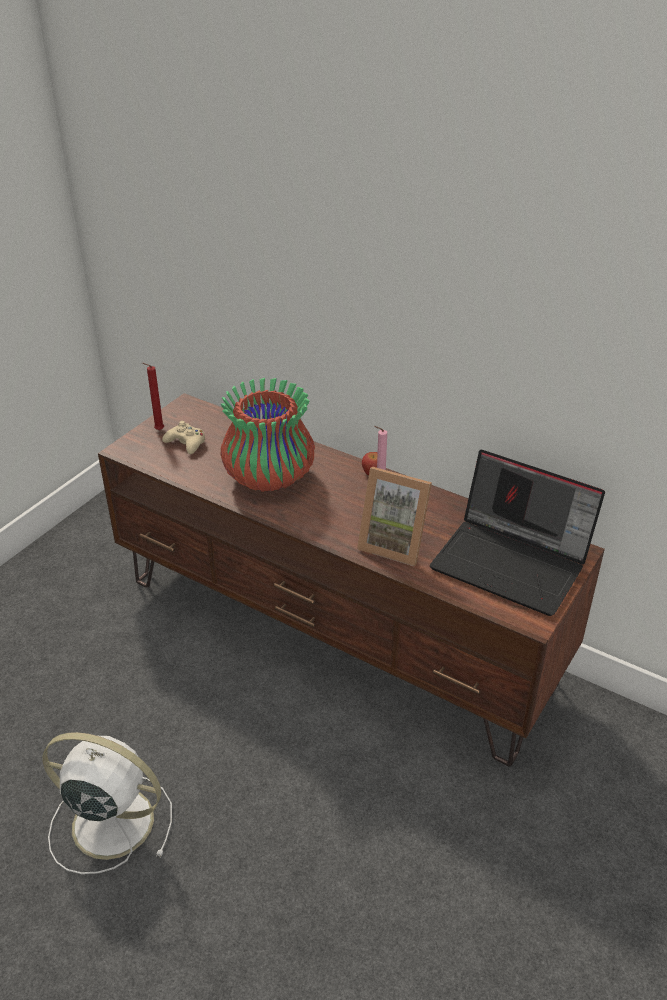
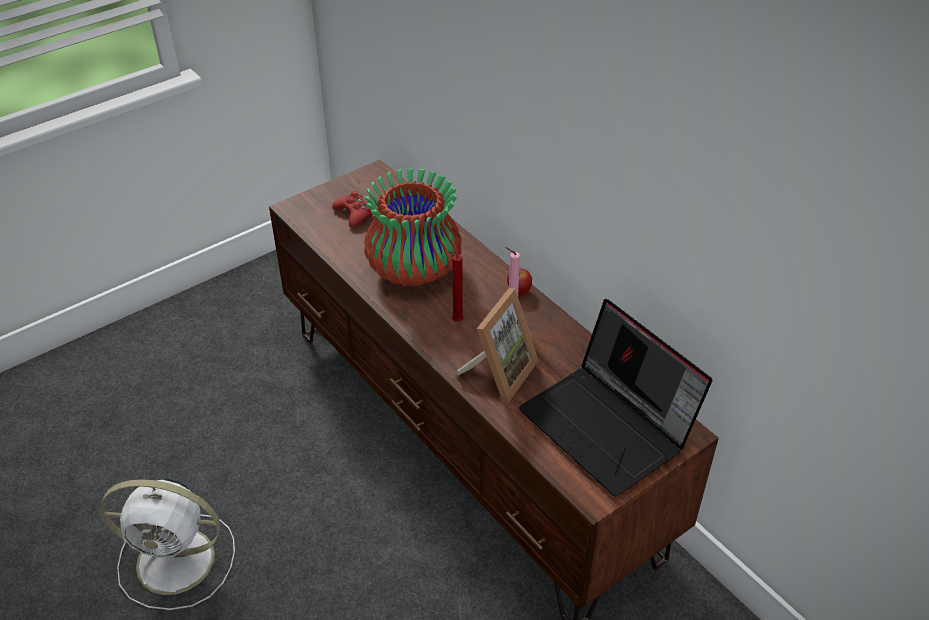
camera: 20 degrees right, 5 degrees up
white fan [43,732,172,874] -> white fan turned 150 degrees clockwise [100,479,235,610]
red candle [142,363,164,430] -> red candle moved to [447,251,464,322]
beige game controller [162,421,205,454] -> red game controller [332,191,373,228]
picture frame [357,467,432,567] -> picture frame turned 105 degrees counterclockwise [456,288,538,403]

